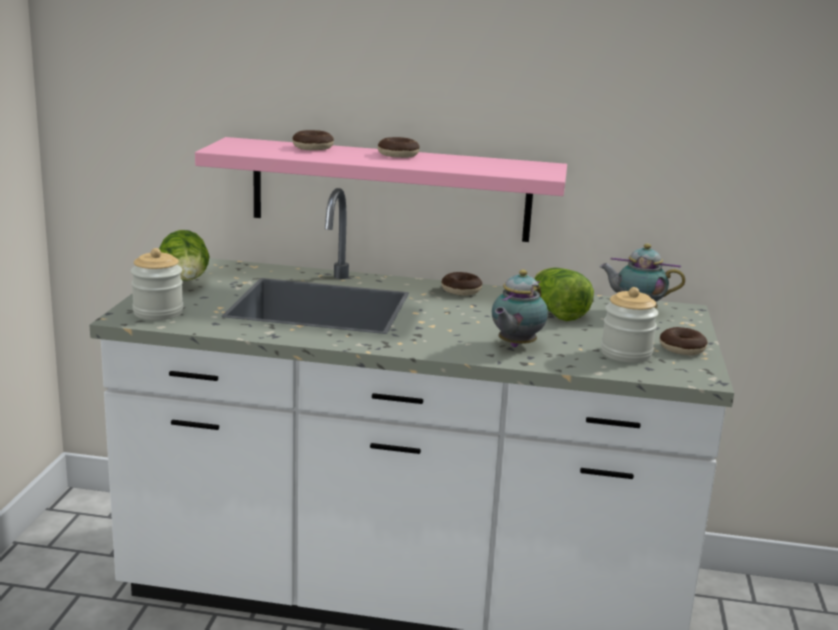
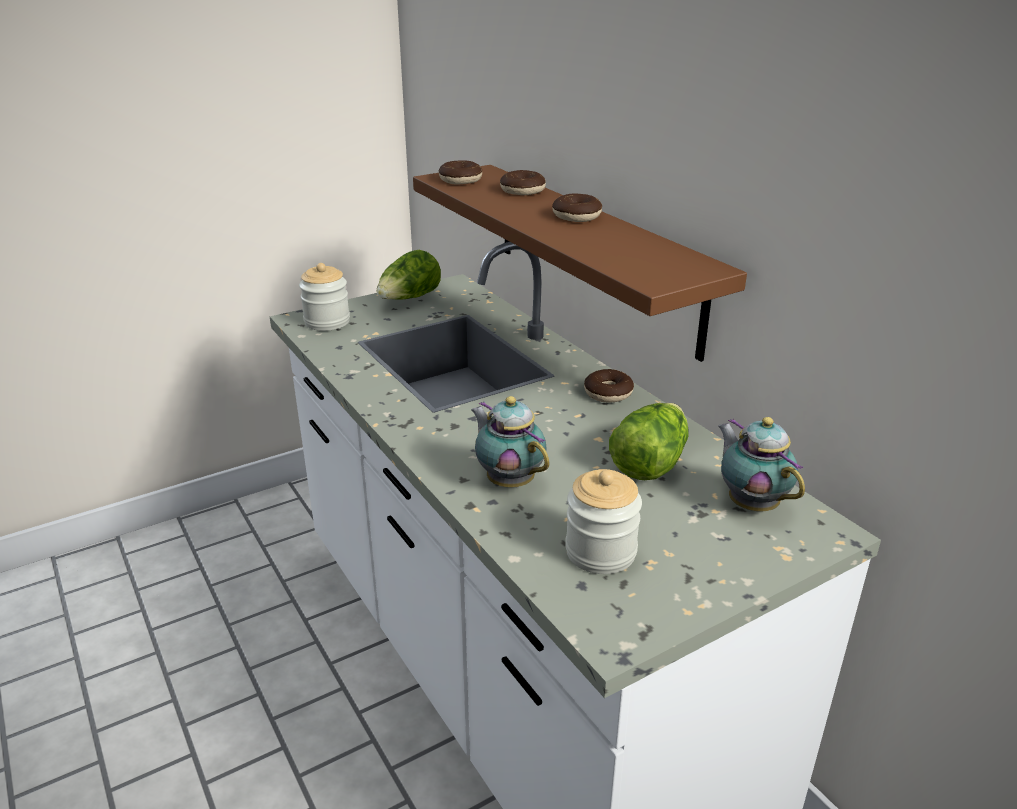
camera: 50 degrees right, 10 degrees up
pink shelf [195,137,567,242] -> brown shelf [413,165,747,362]
teapot [492,270,548,347] -> teapot turned 60 degrees clockwise [471,396,549,487]
donut [660,327,708,355] -> donut moved to [439,160,482,185]

